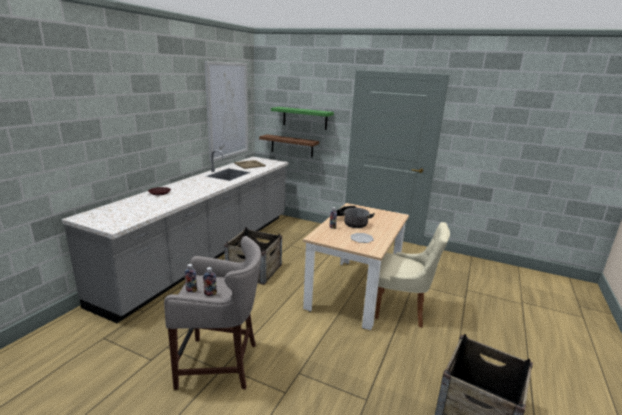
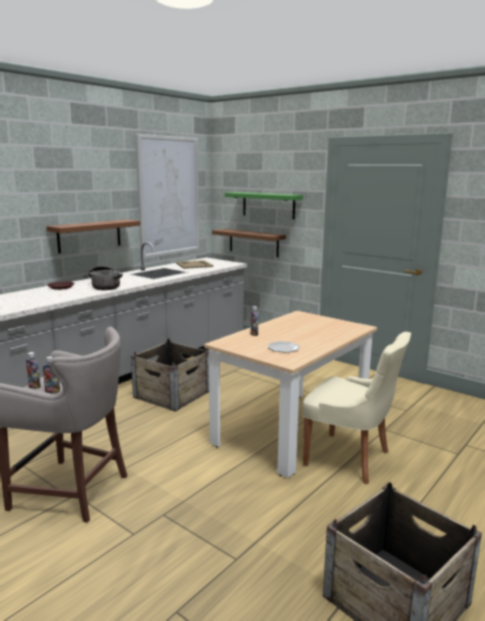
camera: 15 degrees right, 5 degrees down
cooking pot [336,206,375,228] -> cooking pot moved to [89,266,122,290]
none -> brown shelf [46,219,140,253]

